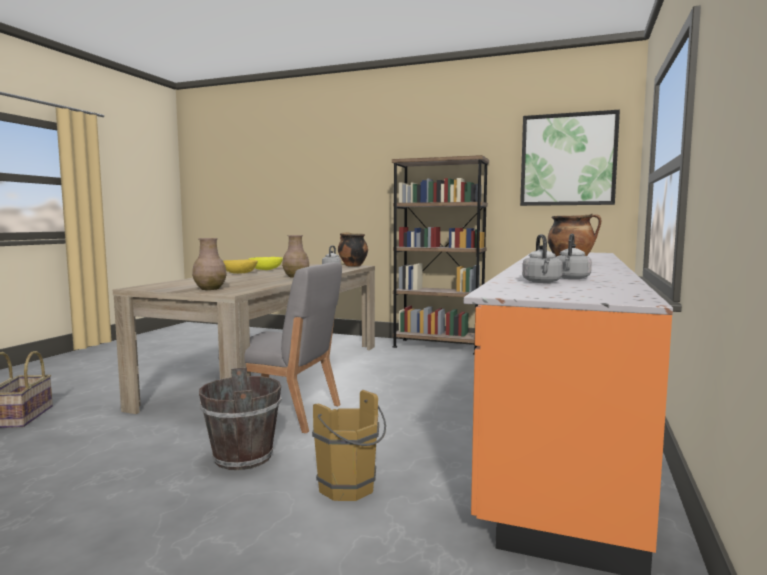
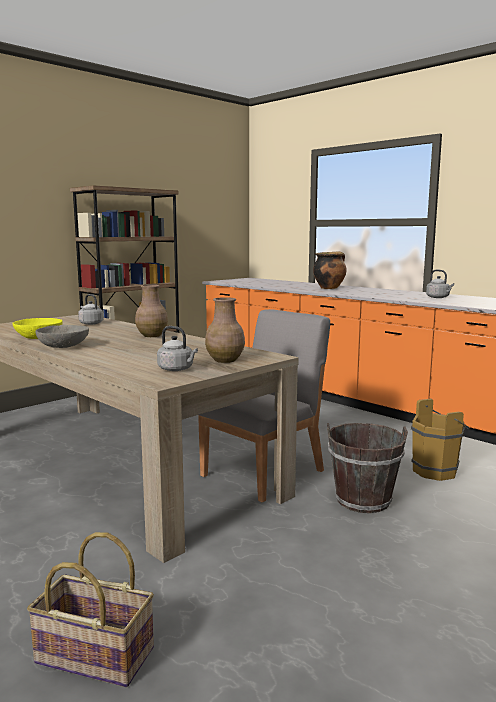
camera: 65 degrees left, 5 degrees up
yellow bowl [223,259,258,274] -> grey bowl [35,325,89,348]
cooking pot [338,232,368,267] -> none
picture [520,110,620,206] -> none
grey kettle [522,234,563,283] -> grey kettle moved to [157,326,198,371]

